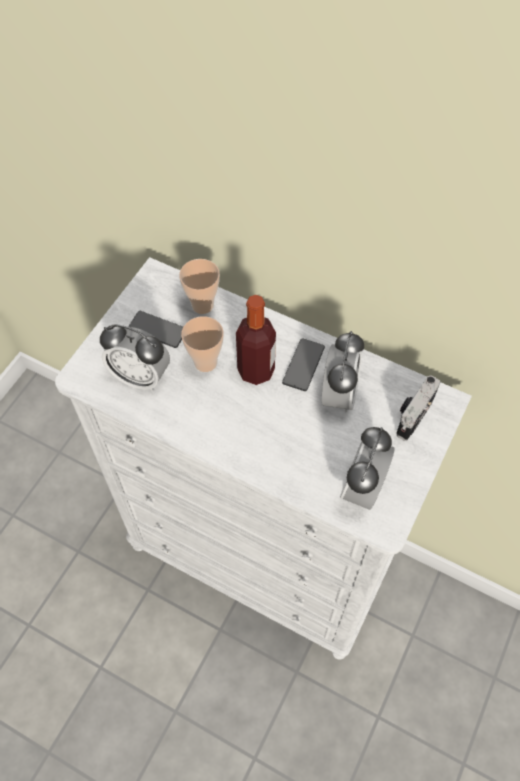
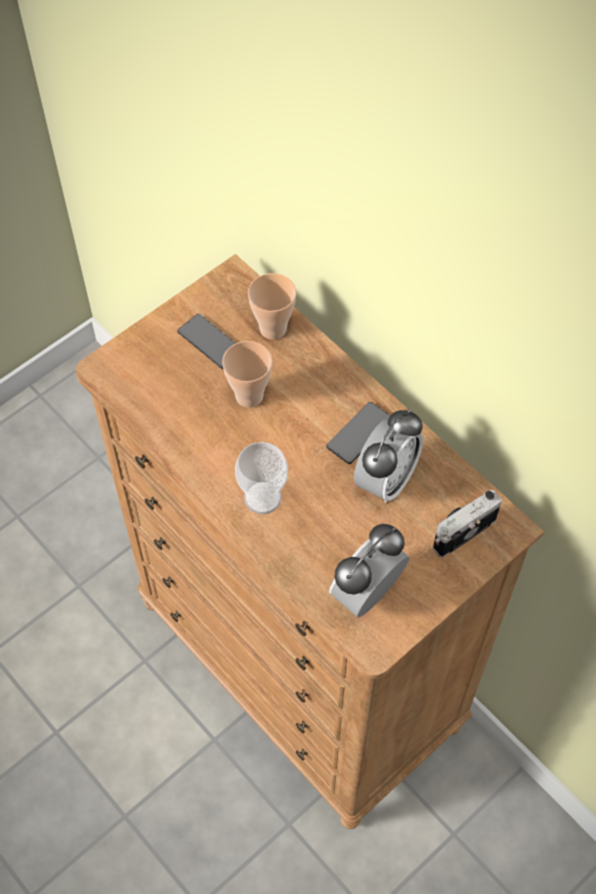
camera: 20 degrees right, 0 degrees up
white dresser [55,257,472,660] -> brown dresser [76,254,544,829]
alarm clock [100,324,170,391] -> none
bottle [236,295,276,385] -> none
none -> cup [235,442,288,514]

